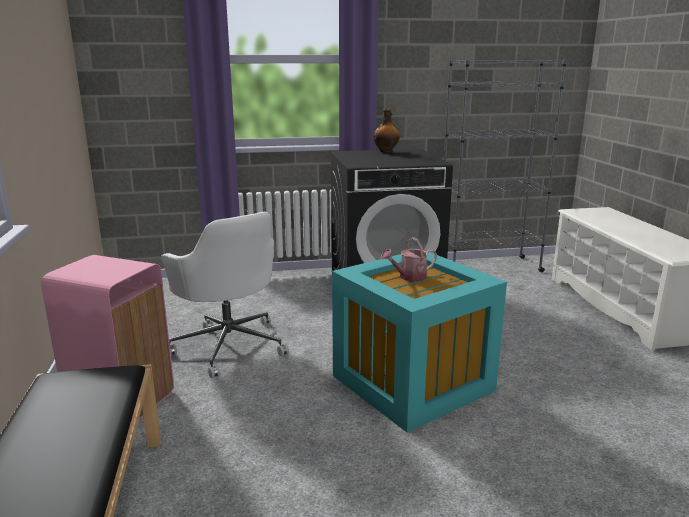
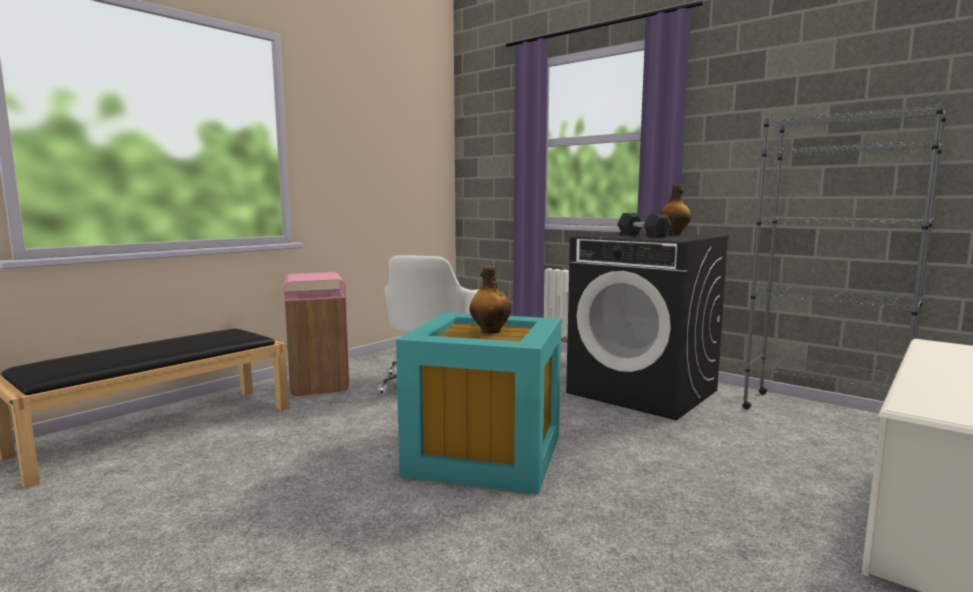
camera: 50 degrees right, 10 degrees down
watering can [381,237,437,282] -> bottle [470,266,511,333]
none -> grey dumbbell [617,213,672,238]

